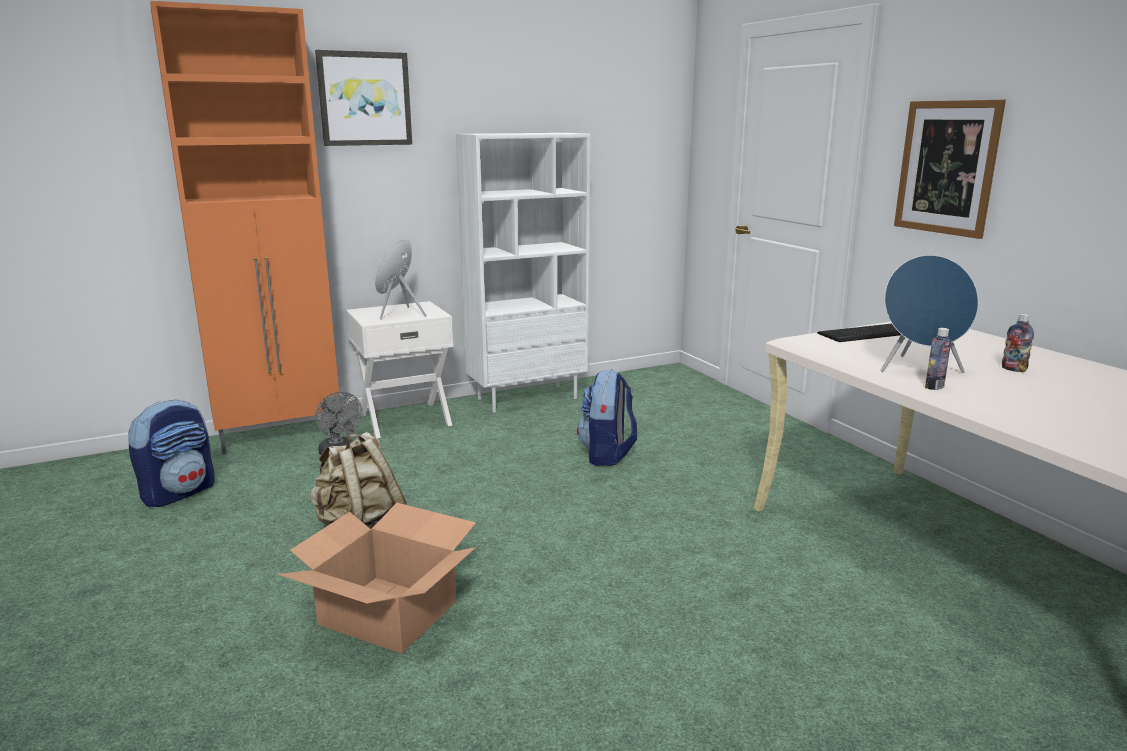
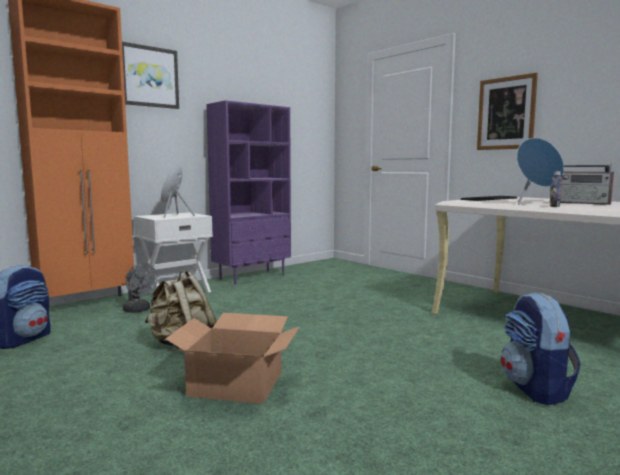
camera: 15 degrees left, 10 degrees down
white bookcase [456,133,591,413] -> purple bookcase [206,100,291,285]
backpack [577,369,637,466] -> backpack moved to [501,292,581,405]
bottle [1002,314,1034,372] -> radio [550,163,614,205]

